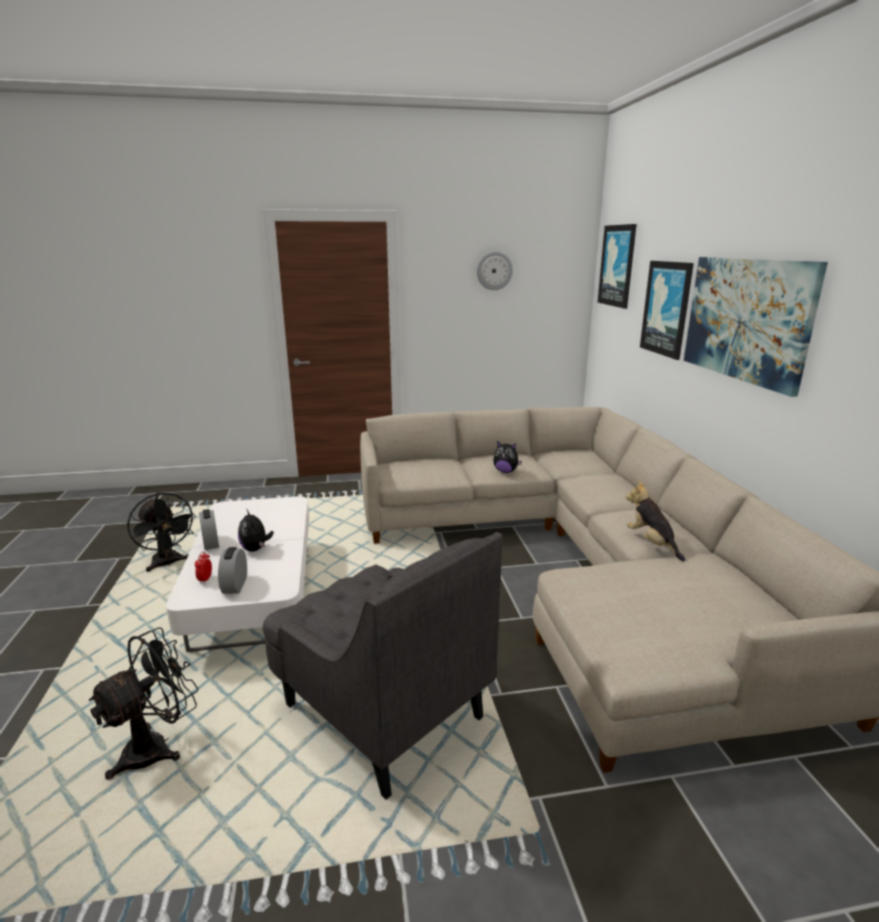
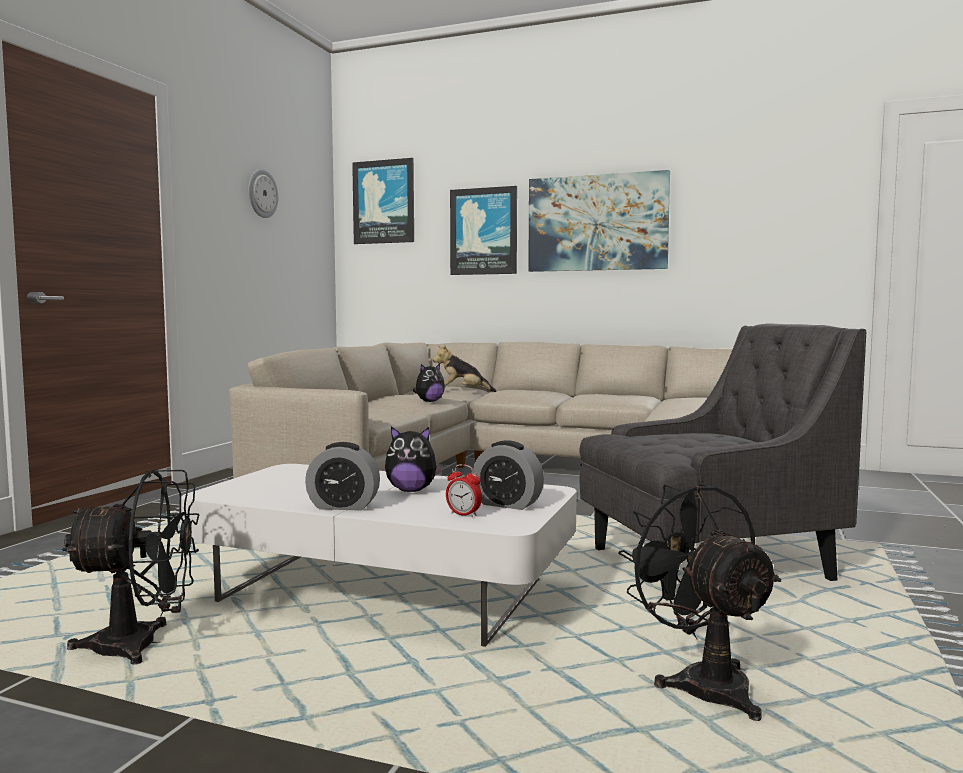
camera: 60 degrees left, 15 degrees down
plush toy [626,481,686,562] -> plush toy moved to [433,345,496,392]

